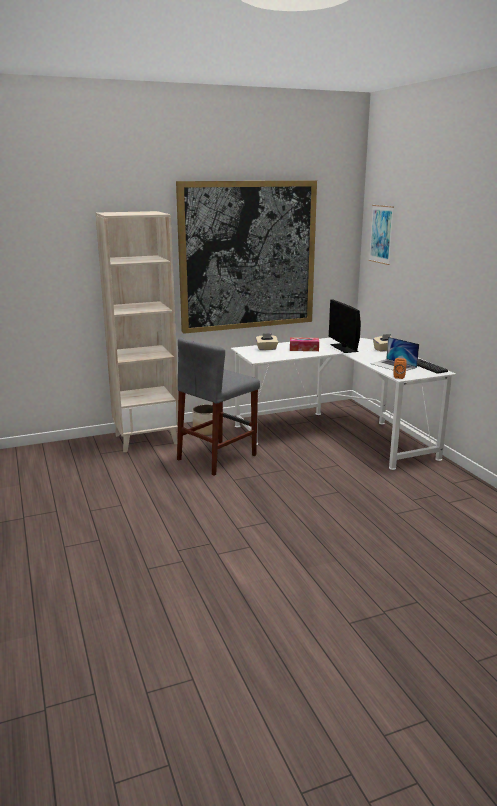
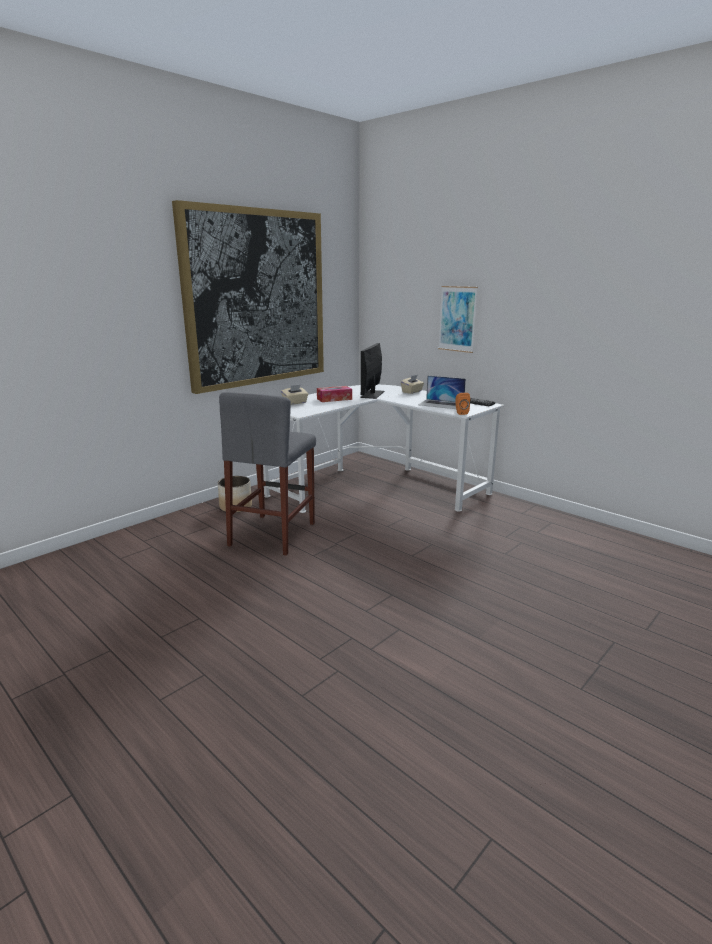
camera: 25 degrees left, 0 degrees up
beige bookcase [96,211,178,452] -> none
monitor [329,299,361,353] -> monitor turned 60 degrees clockwise [360,343,385,399]
picture [369,205,394,265] -> picture moved to [438,286,478,353]

